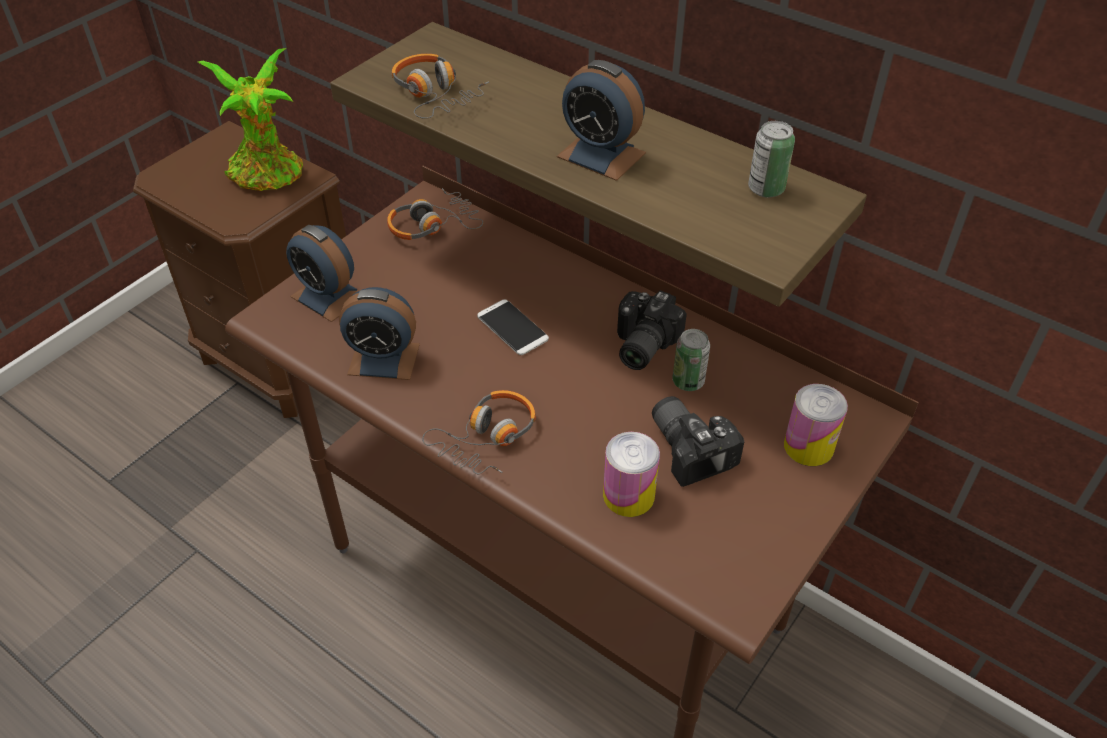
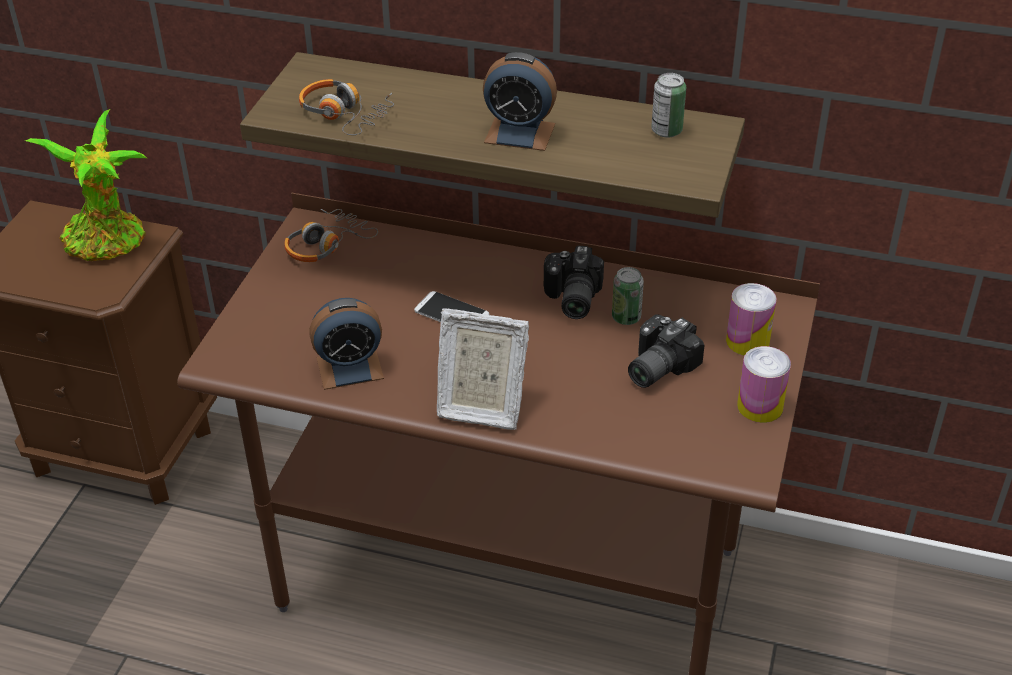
camera: 20 degrees left, 5 degrees down
alarm clock [286,225,358,322] -> none
headphones [422,390,536,474] -> picture frame [437,308,529,430]
can [603,432,660,517] -> can moved to [737,346,791,423]
camera [652,396,744,487] -> camera turned 90 degrees counterclockwise [628,314,705,388]

